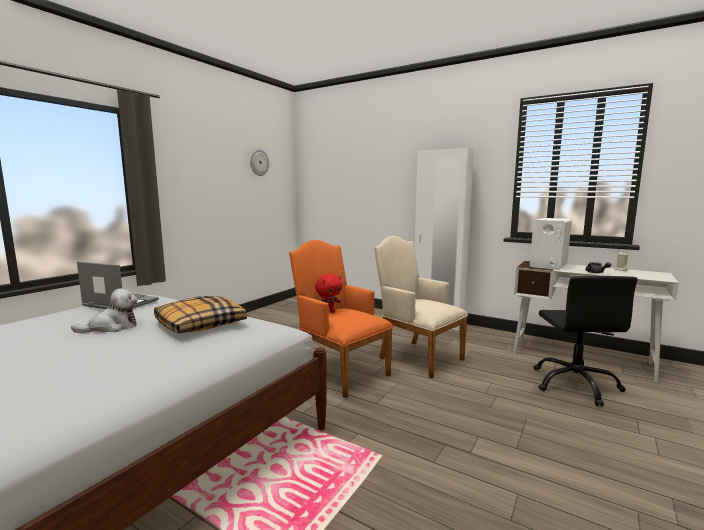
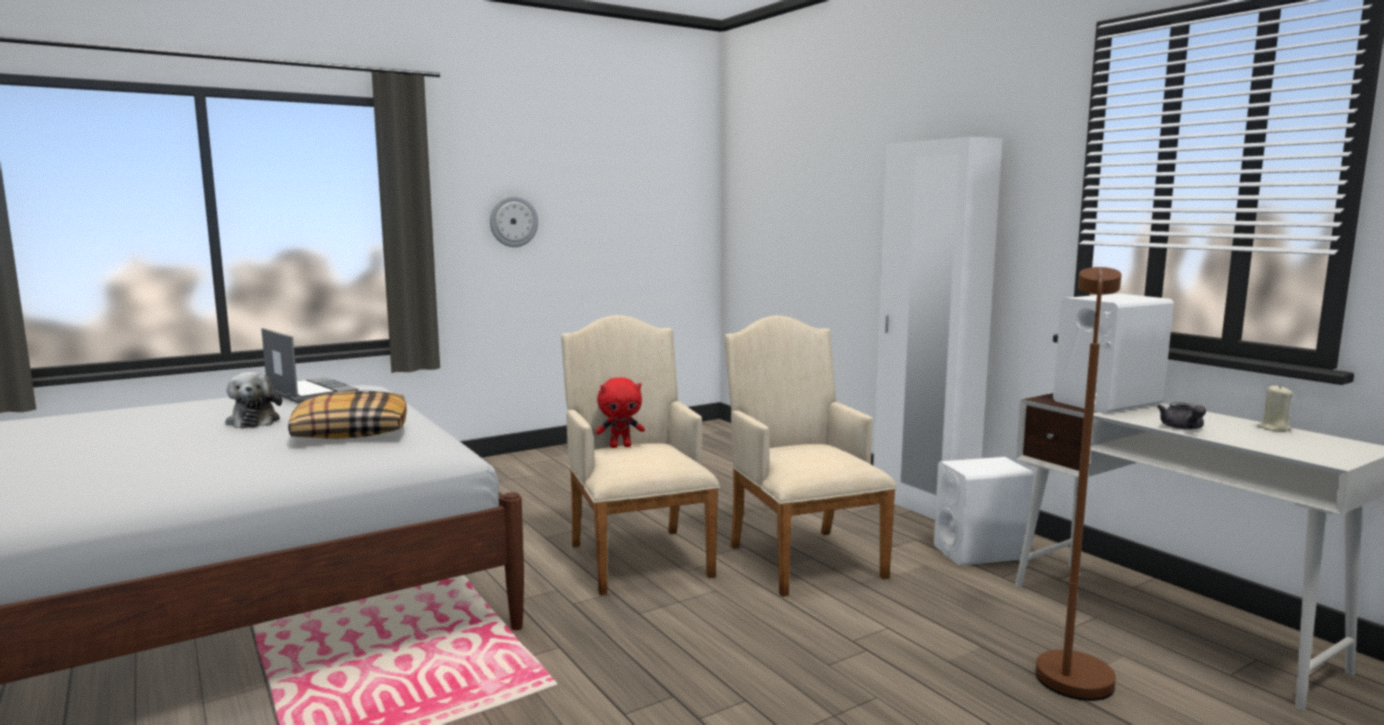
camera: 25 degrees right, 0 degrees up
plush toy [71,288,138,333] -> plush toy turned 75 degrees clockwise [225,372,282,428]
wall clock [250,149,269,176] -> wall clock moved to [490,196,538,247]
orange armchair [289,240,393,398] -> beige armchair [561,315,720,595]
black office chair [533,276,638,406] -> brown floor lamp [1035,267,1122,701]
none -> white speaker [934,457,1034,566]

